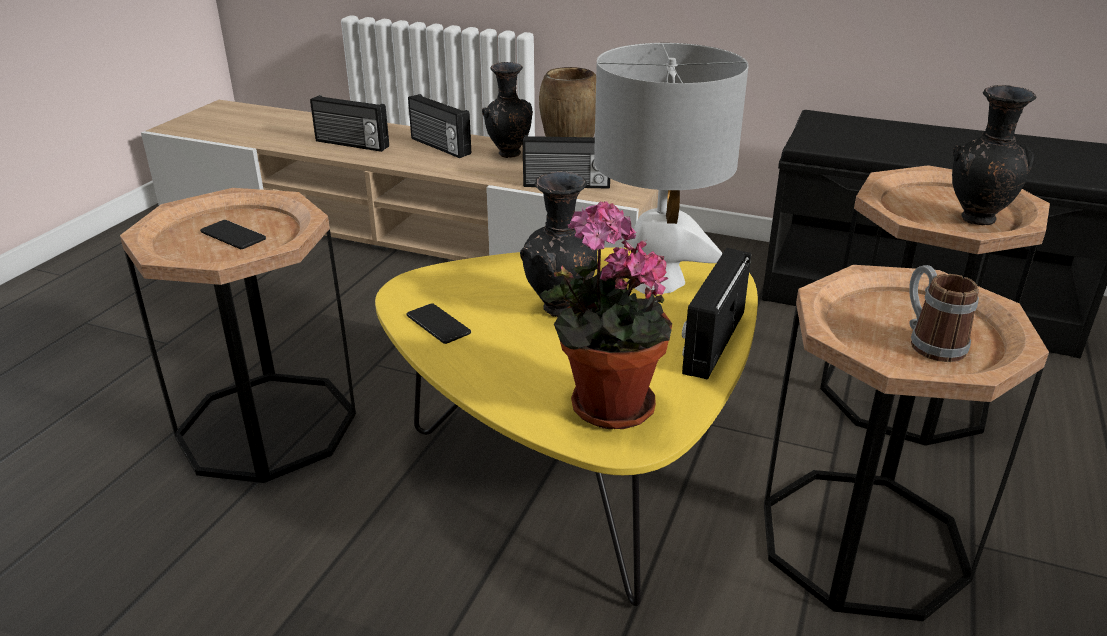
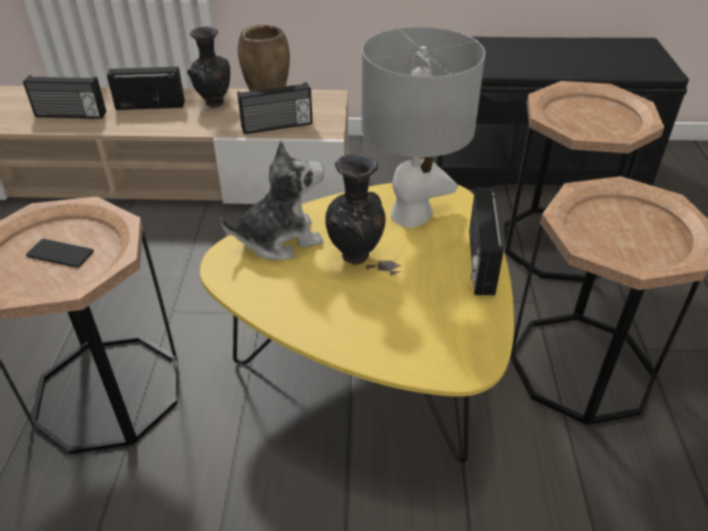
camera: 20 degrees left, 10 degrees up
phone [407,303,471,344] -> none
radio [408,94,471,158] -> radio turned 150 degrees clockwise [107,67,185,110]
potted plant [539,201,672,430] -> none
mug [909,265,979,362] -> none
black vase [952,85,1036,225] -> none
none -> plush toy [220,140,325,260]

